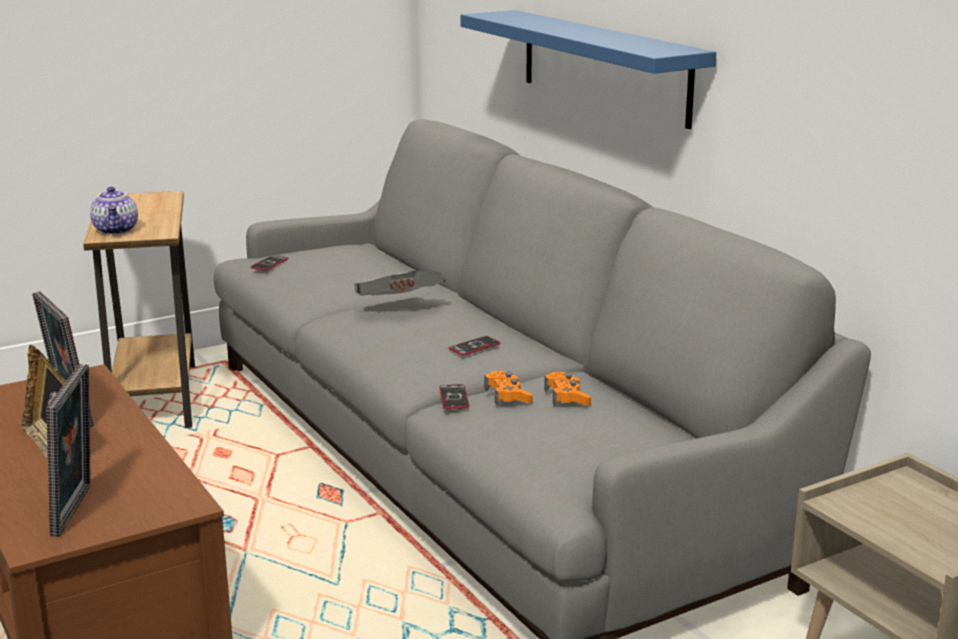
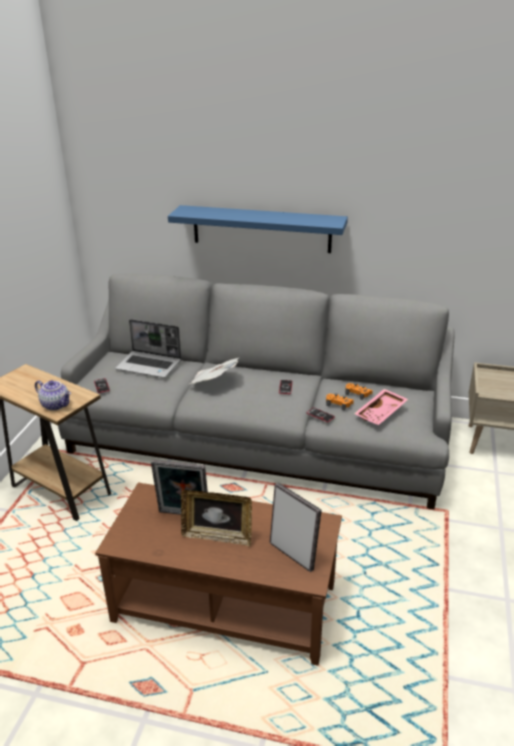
camera: 45 degrees left, 10 degrees up
none -> laptop [115,319,181,378]
none -> pink tray [354,389,408,425]

